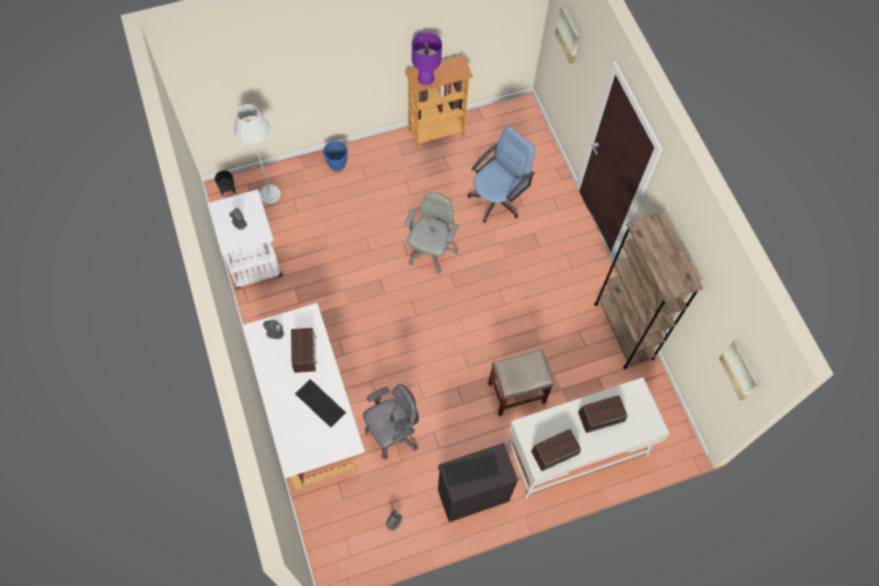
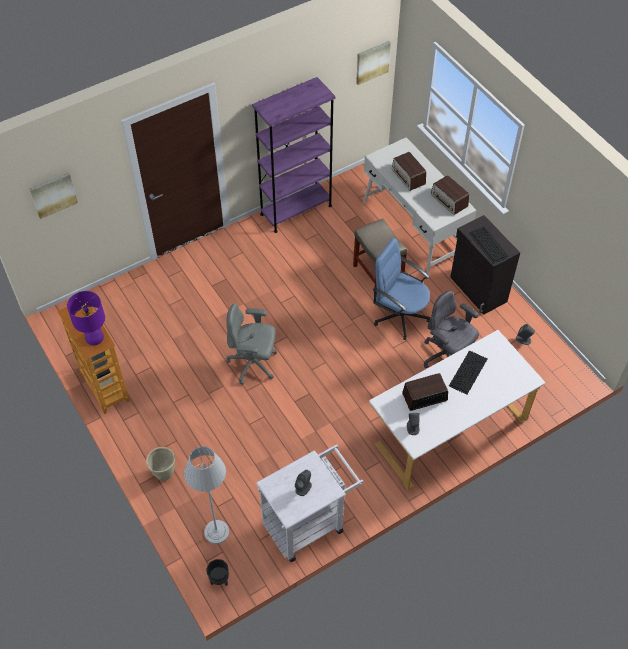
camera: 100 degrees left, 10 degrees down
blue planter [323,141,348,172] -> beige planter [146,447,175,481]
blue office chair [467,126,535,223] -> blue office chair moved to [373,238,430,340]
brown bookcase [594,212,703,369] -> purple bookcase [252,77,336,233]

